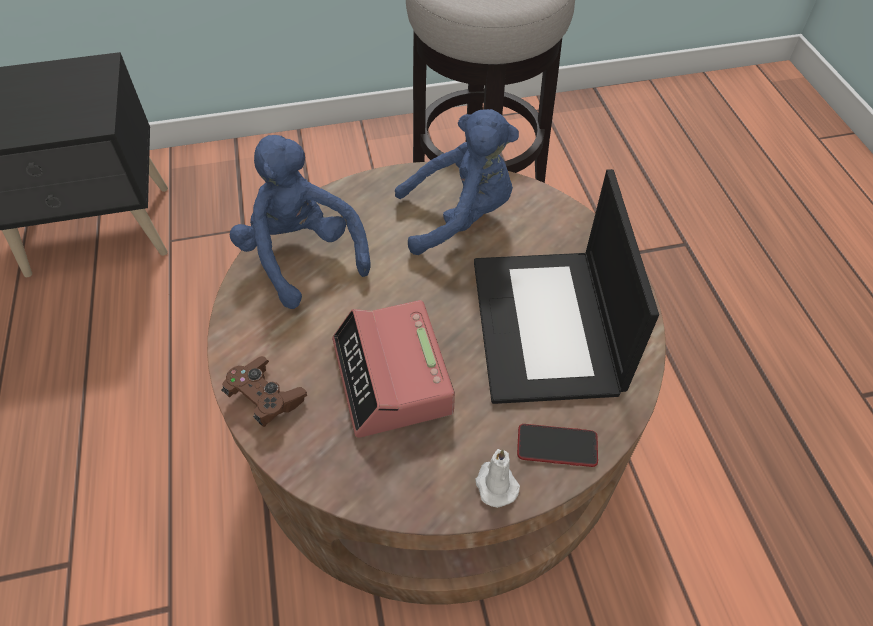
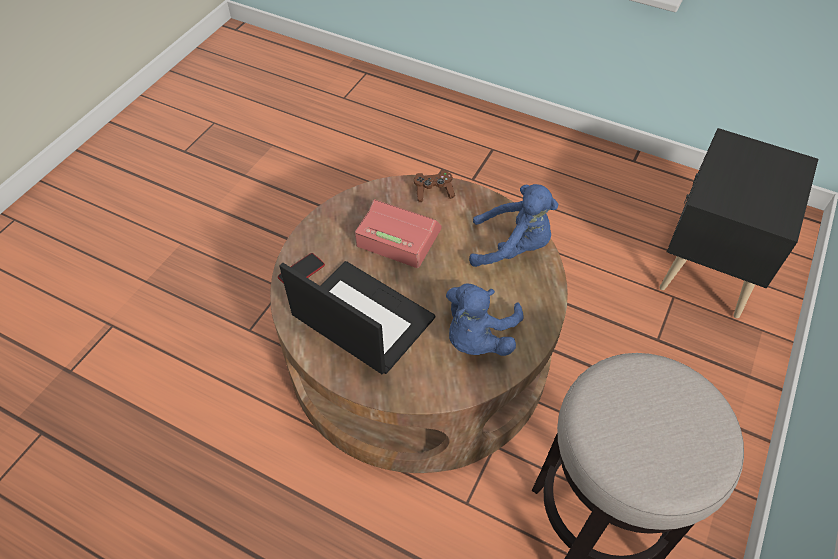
camera: 130 degrees right, 0 degrees up
white candle [475,449,520,508] -> none

